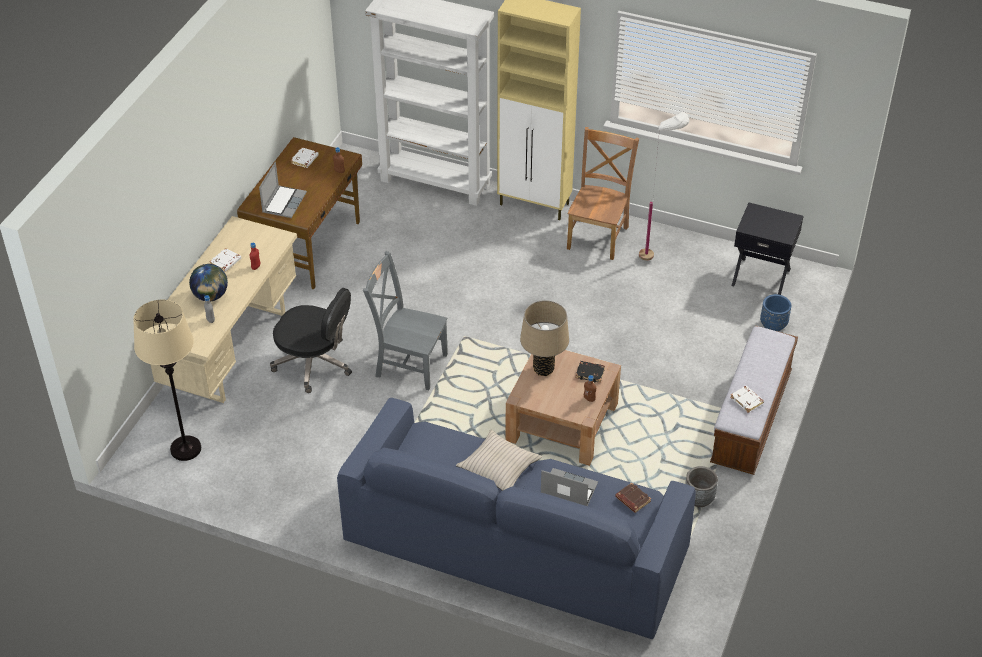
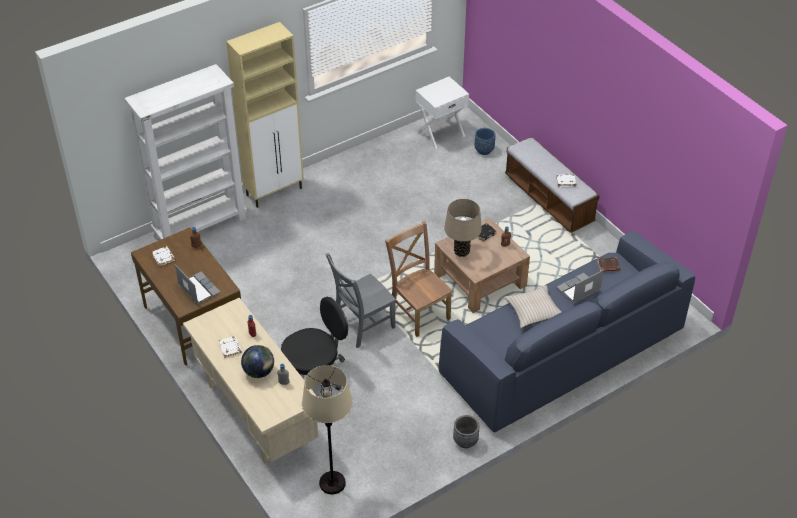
camera: 55 degrees left, 0 degrees up
brown chair [567,127,639,260] -> brown chair moved to [385,221,453,337]
white floor lamp [639,112,689,261] -> none
grey planter [685,466,718,507] -> grey planter moved to [453,415,479,448]
black nightstand [732,203,804,295] -> white nightstand [415,77,469,149]

